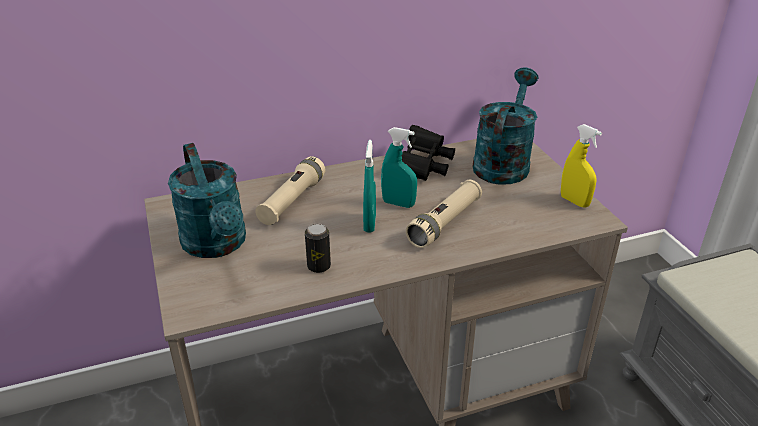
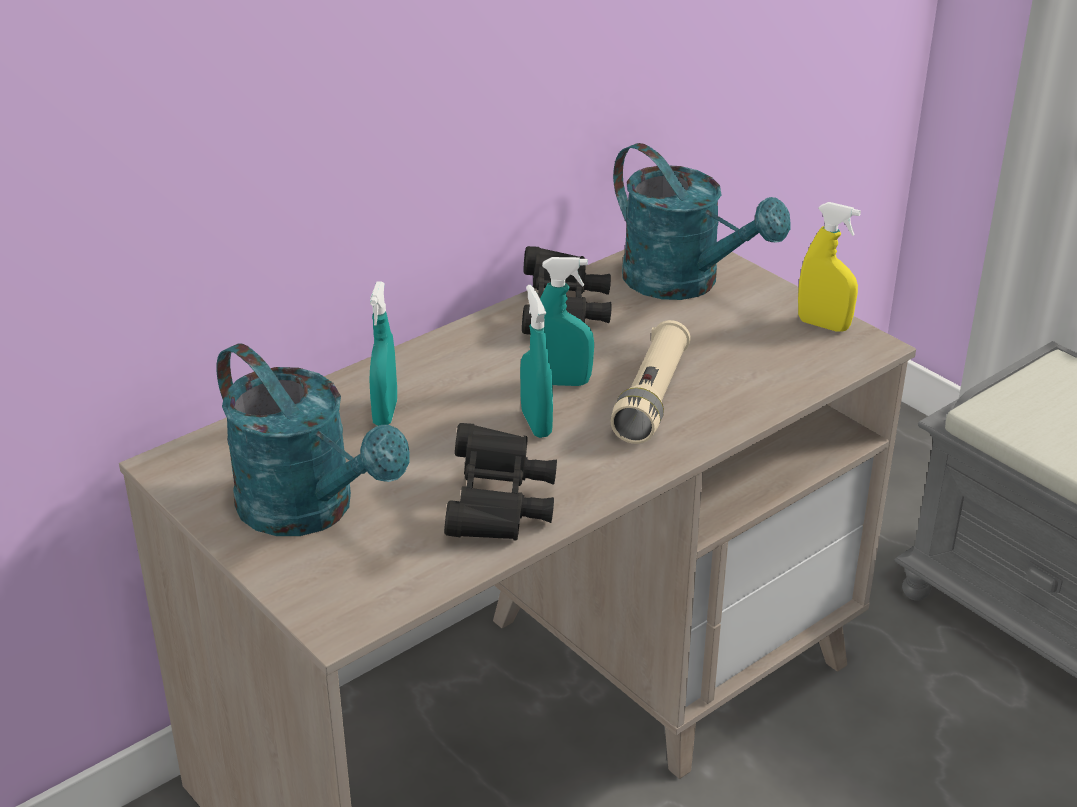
camera: 20 degrees left, 0 degrees up
beige flashlight [255,156,325,225] -> turquoise spray bottle [369,282,397,426]
can [305,223,331,273] -> black binoculars [444,423,557,540]
turquoise watering can [473,68,538,184] -> turquoise watering can turned 135 degrees clockwise [613,143,790,300]

